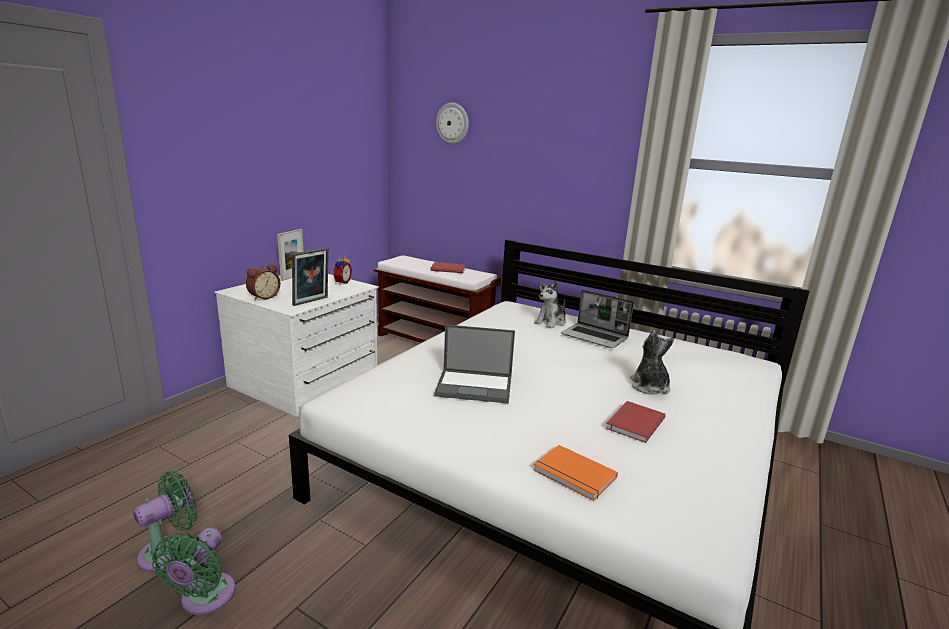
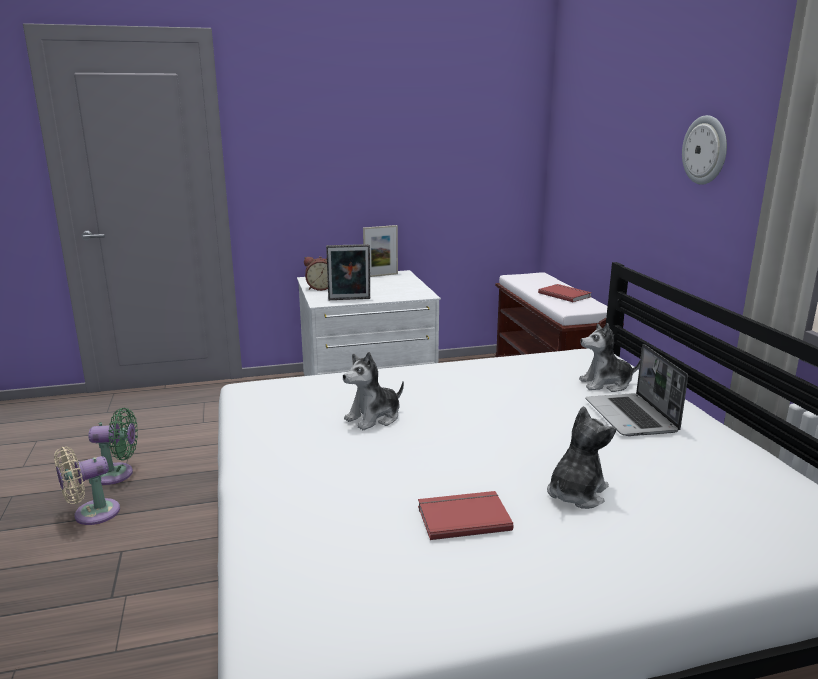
camera: 45 degrees right, 0 degrees up
green fan [152,527,236,615] -> beige fan [54,447,120,525]
alarm clock [332,255,352,285] -> none
laptop [434,324,515,404] -> plush toy [343,352,404,430]
wall clock [436,103,469,144] -> wall clock moved to [682,115,727,185]
orange book [533,445,618,501] -> none

